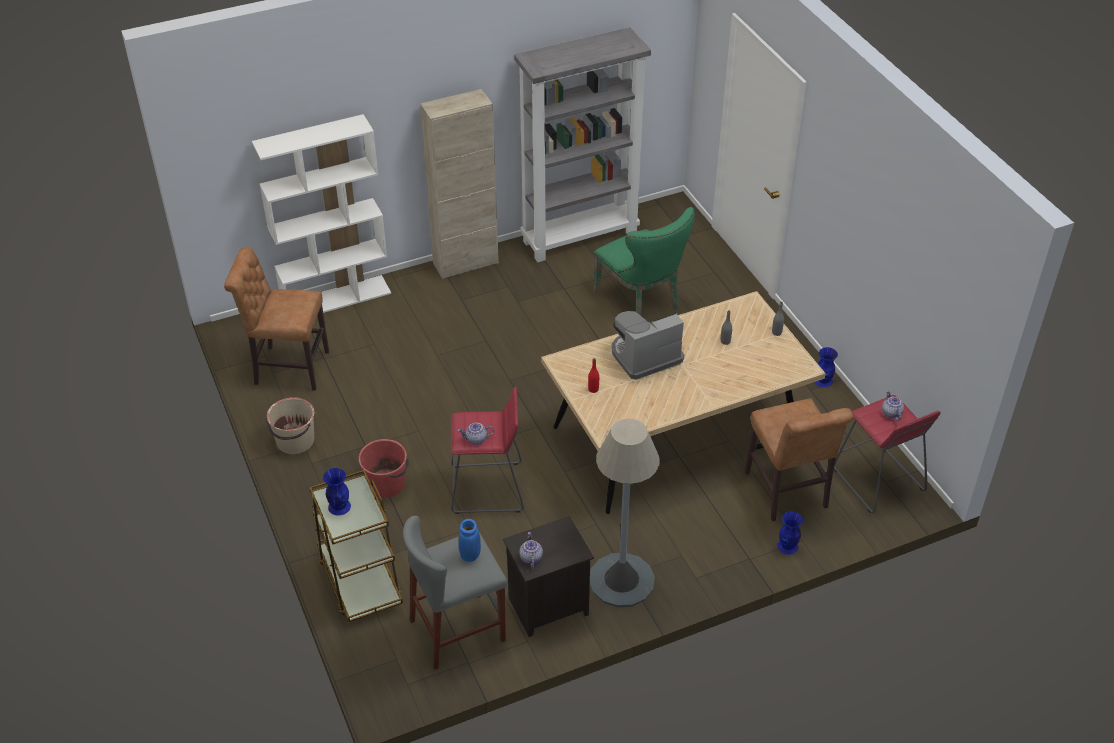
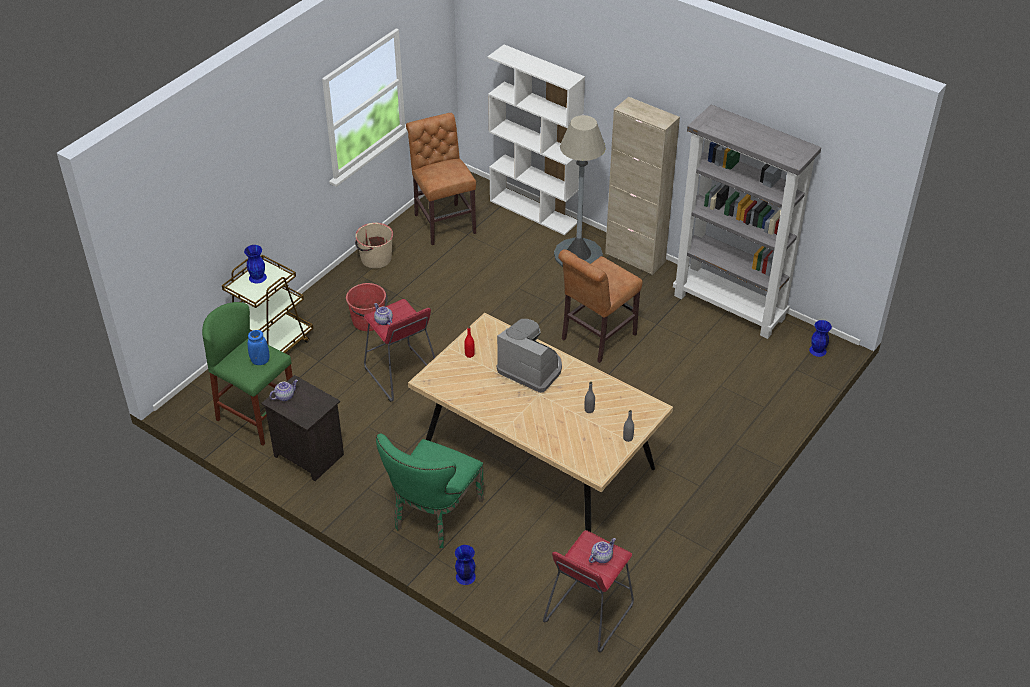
camera: 60 degrees right, 0 degrees up
grey stool [403,516,507,670] -> green stool [202,302,293,446]
grey floor lamp [590,418,660,607] -> grey floor lamp moved to [554,115,606,267]
green chair [593,207,695,316] -> green chair moved to [376,433,484,548]
brown chair [745,399,853,521] -> brown chair moved to [558,249,643,363]
blue vase [815,347,838,388] -> blue vase moved to [809,320,832,357]

